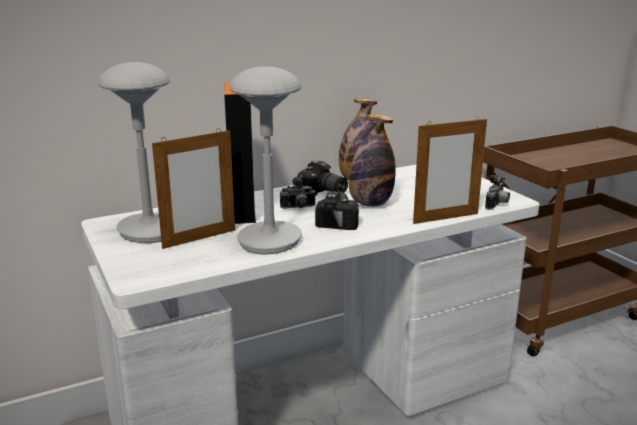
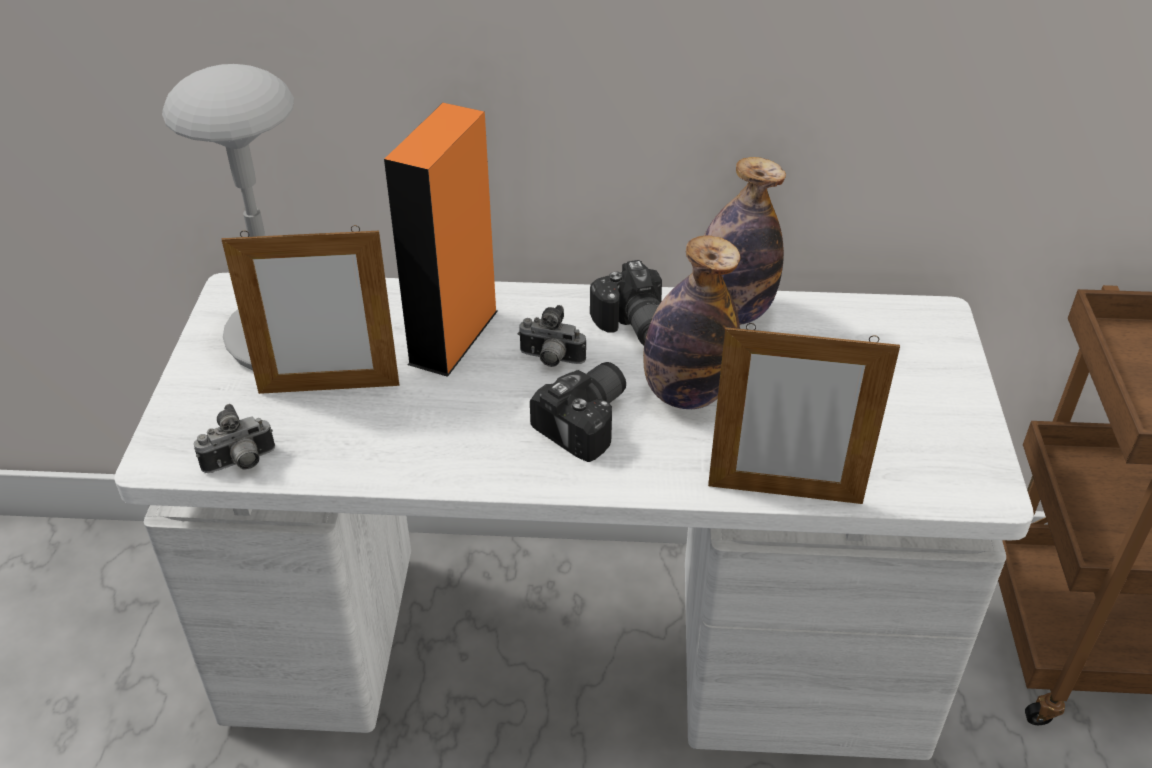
camera: 30 degrees right, 20 degrees up
grey table lamp [229,66,302,255] -> none
camera [485,175,510,210] -> camera moved to [194,404,275,473]

